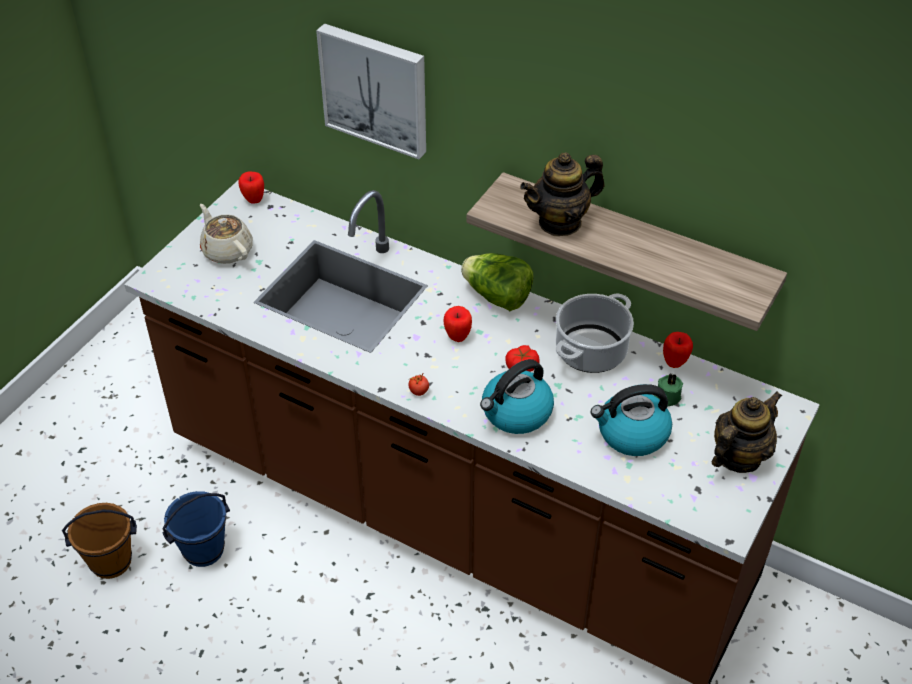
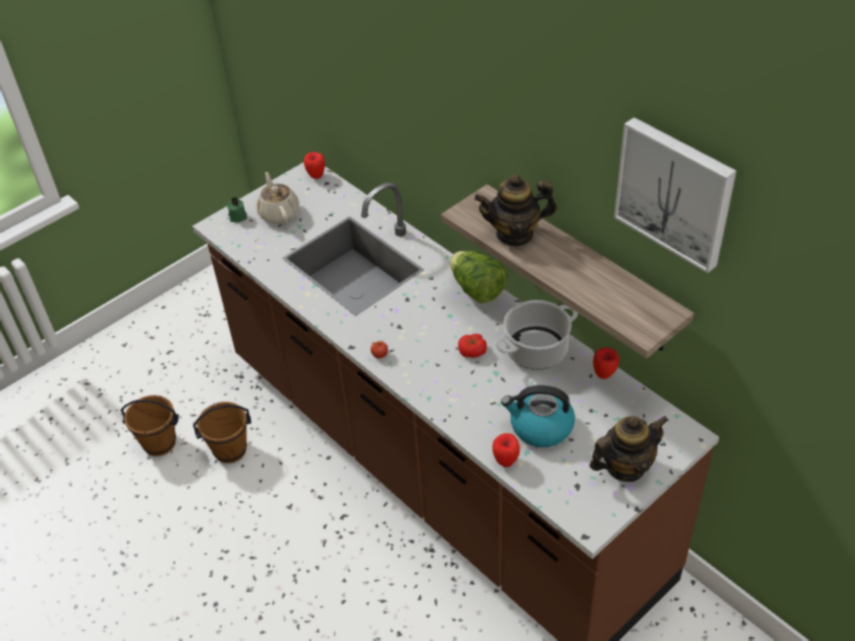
camera: 20 degrees right, 0 degrees up
blue bucket [162,491,230,567] -> brown bucket [193,402,251,463]
picture [316,23,426,159] -> picture moved to [614,117,736,273]
apple [444,306,472,342] -> apple moved to [492,433,520,467]
kettle [480,359,554,434] -> none
green candle [653,373,683,407] -> green candle moved to [227,197,247,222]

